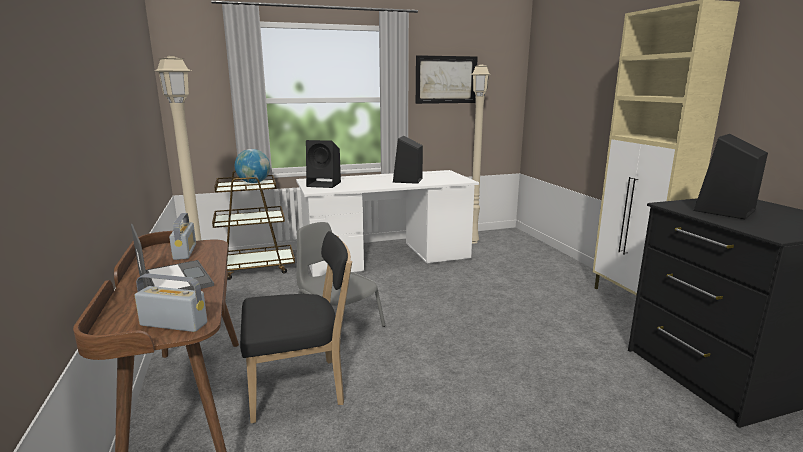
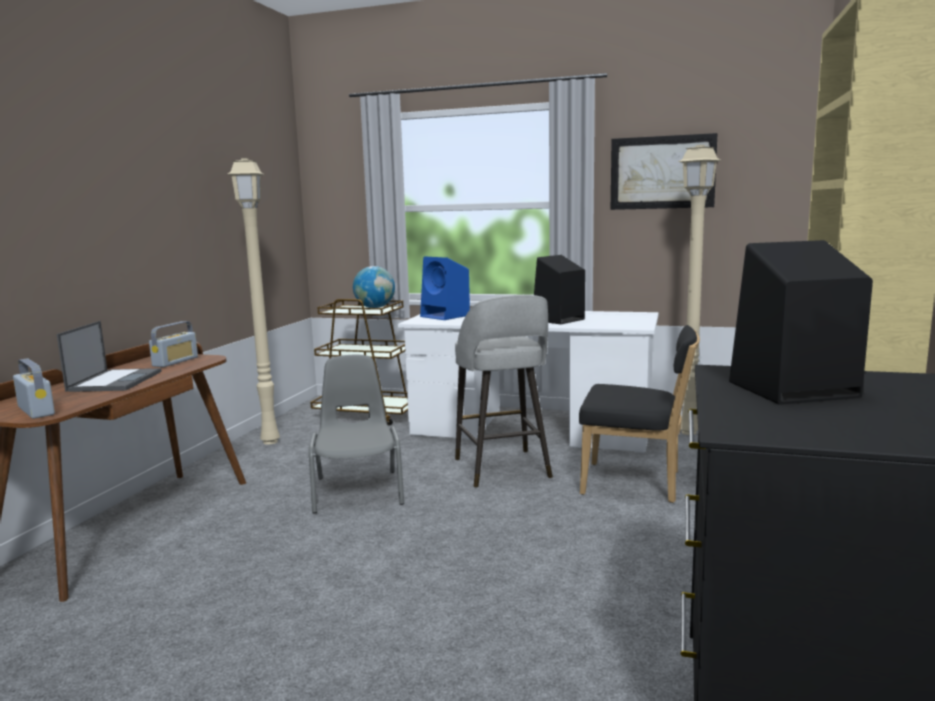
camera: 35 degrees right, 5 degrees down
black chair [240,231,352,423] -> black chair moved to [579,325,700,503]
black speaker [306,140,341,188] -> blue speaker [420,256,470,320]
none -> grey stool [455,294,553,488]

